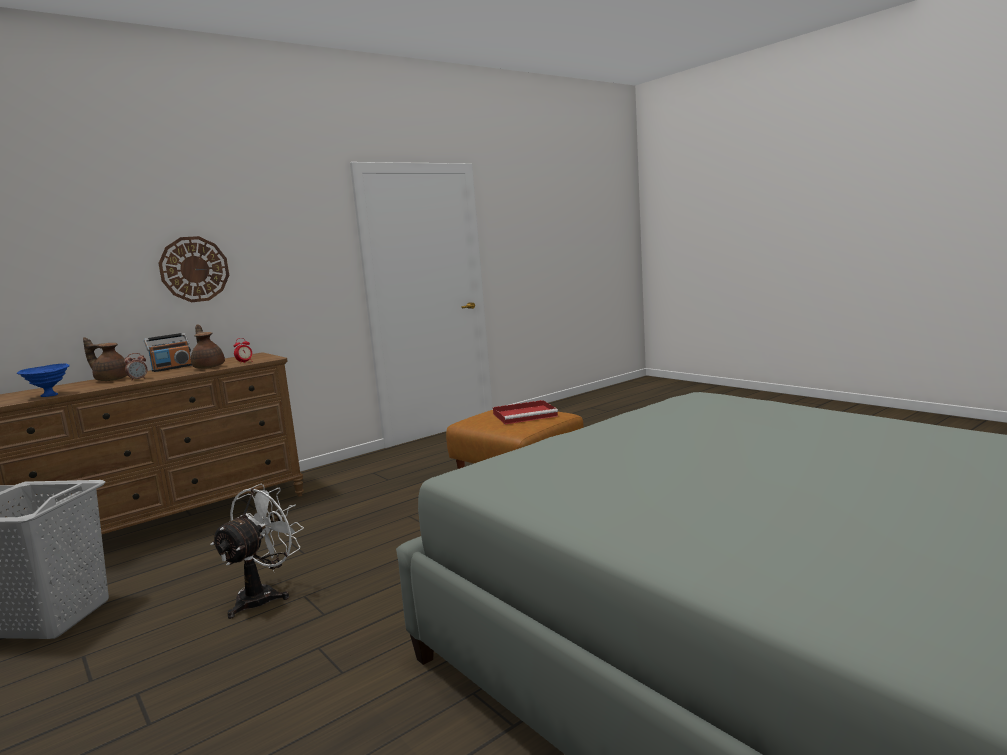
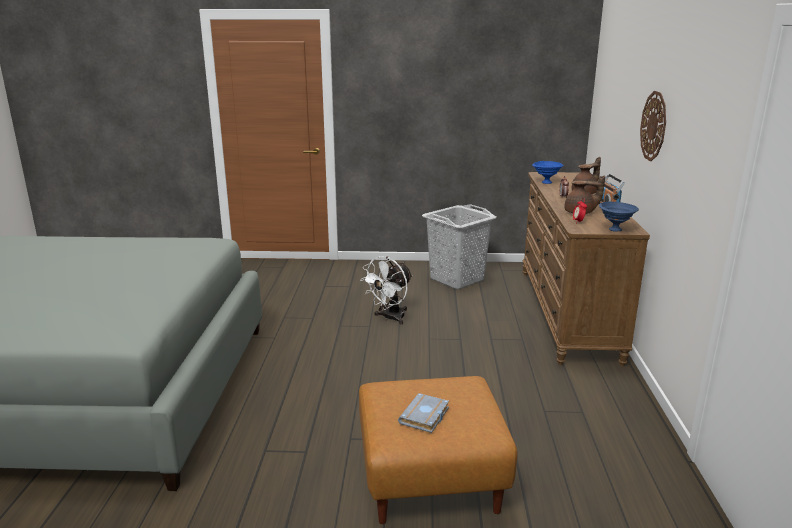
camera: 130 degrees right, 10 degrees up
white fan [210,484,304,619] -> white fan turned 60 degrees clockwise [360,256,413,325]
red tray [493,400,558,425] -> grey book [398,393,449,433]
none -> blue bowl [599,202,639,232]

